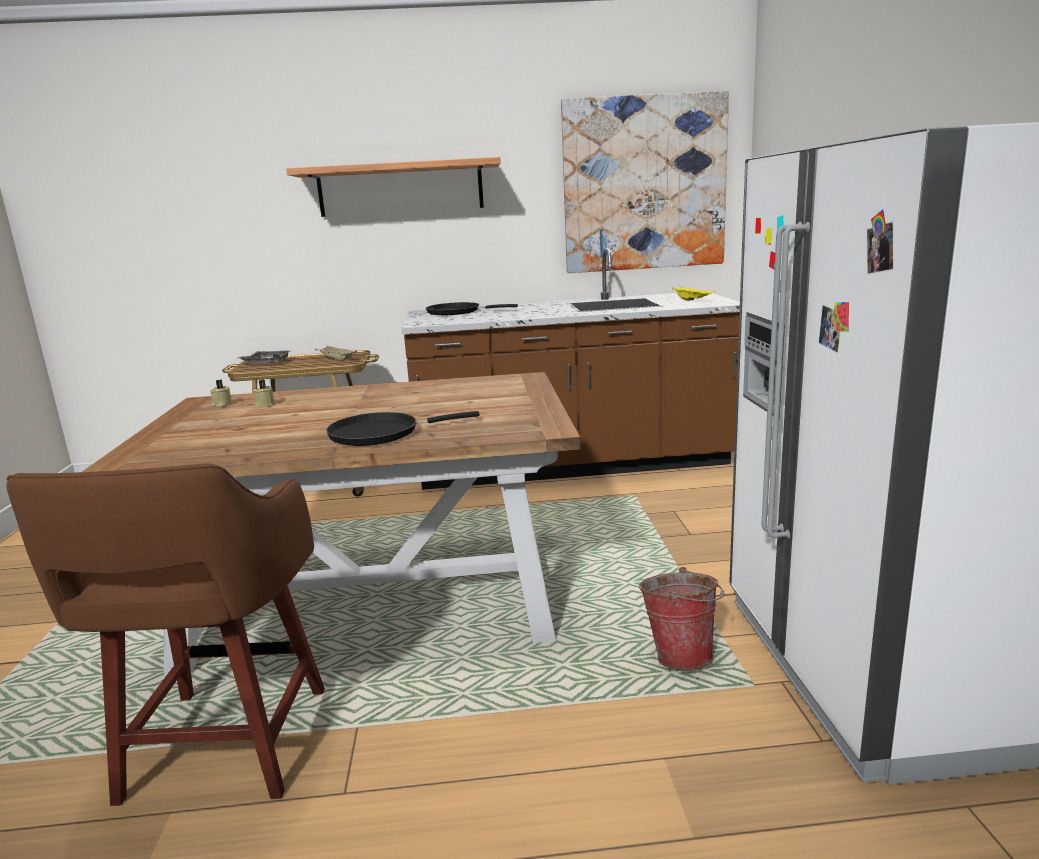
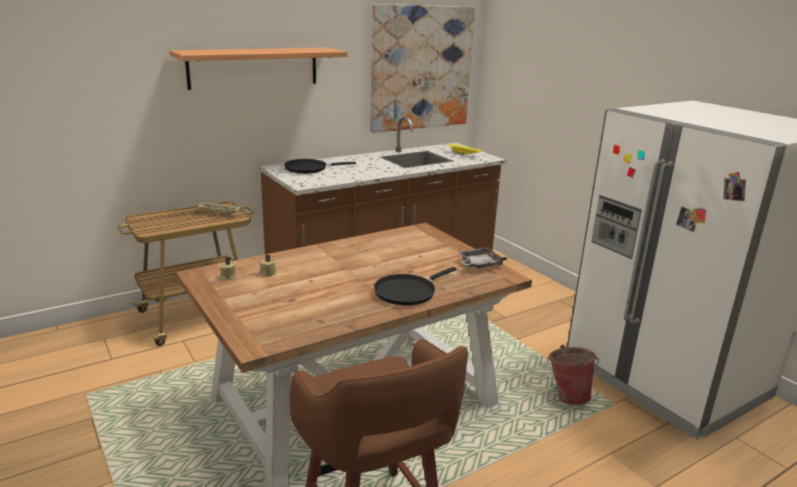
camera: 30 degrees left, 5 degrees up
grey tray [238,351,290,363] -> grey tray moved to [459,247,507,269]

